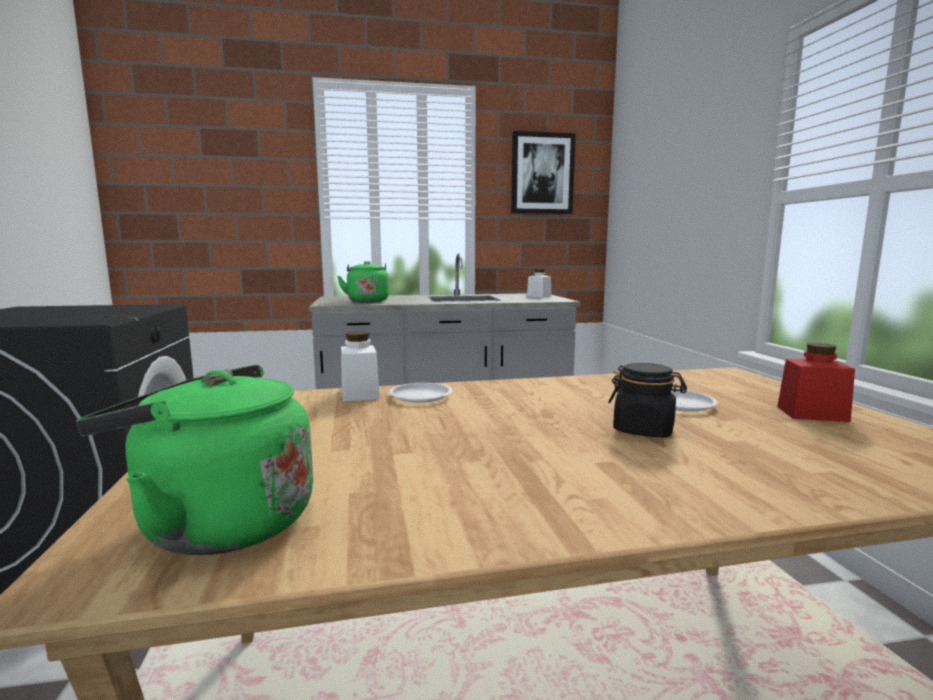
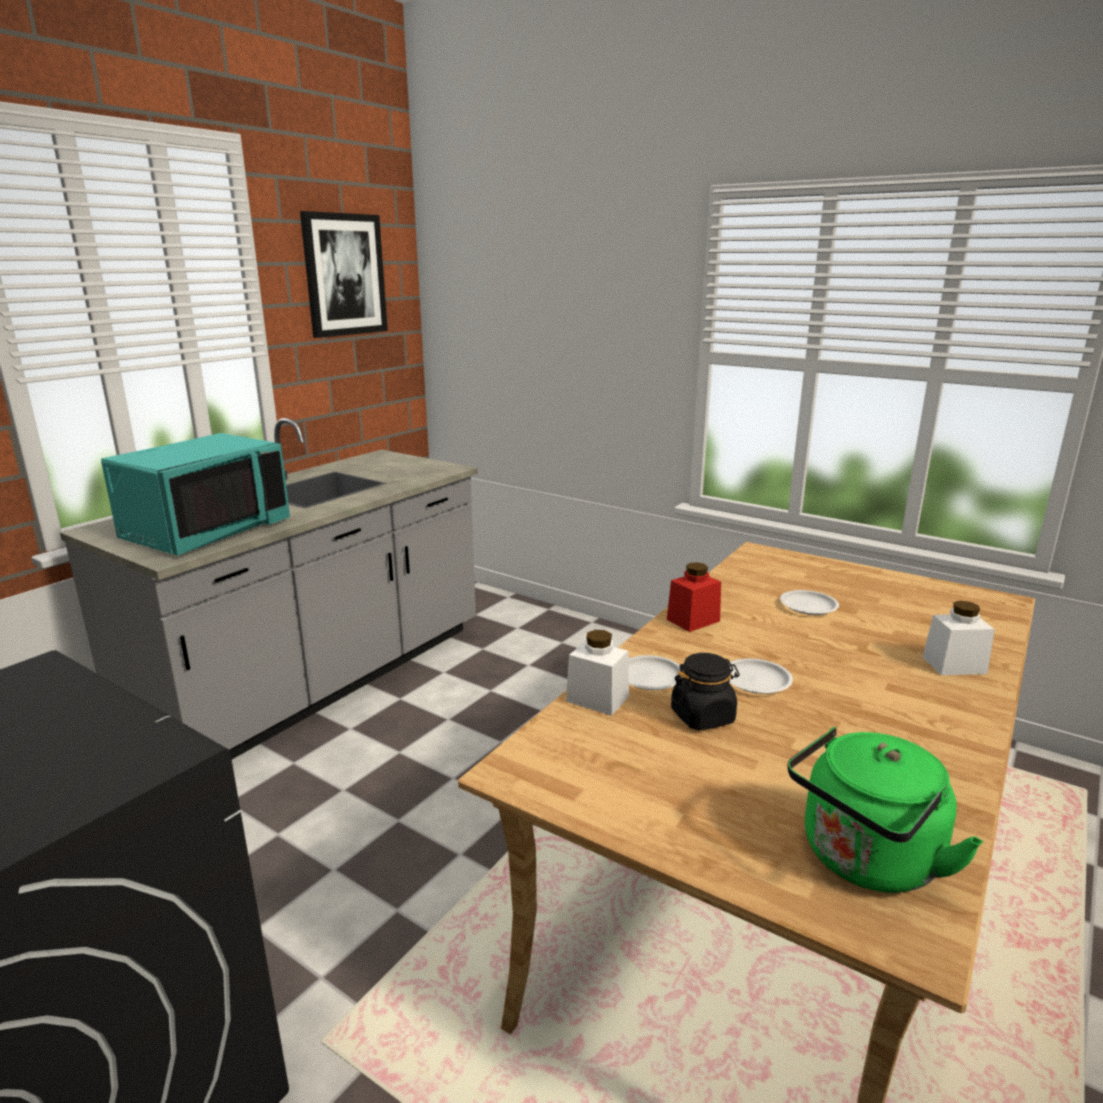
camera: 45 degrees left, 10 degrees up
green kettle [337,261,389,303] -> turquoise microwave [101,433,290,556]
white jar [527,269,551,298] -> white jar moved to [923,601,995,675]
black jar [608,363,687,438] -> black jar moved to [671,653,740,730]
red jar [777,343,855,422] -> red jar moved to [667,562,721,632]
none -> white plate [729,658,793,694]

